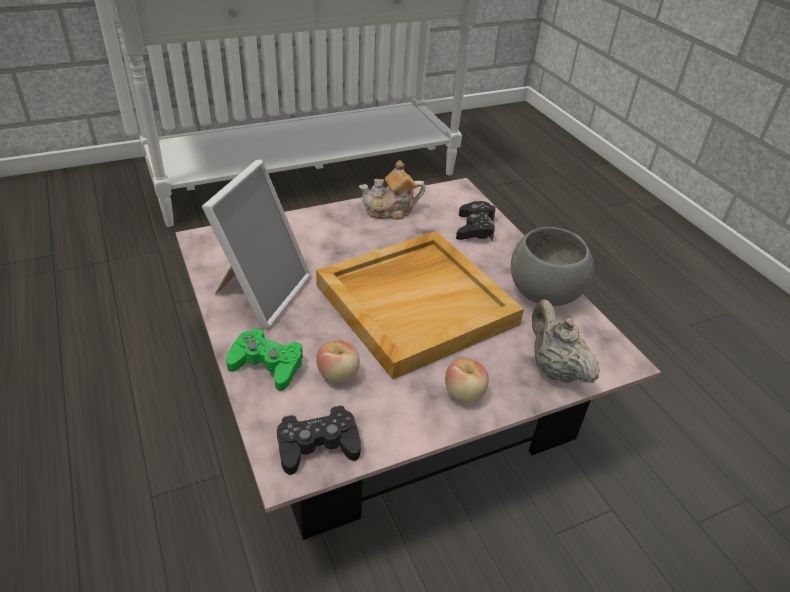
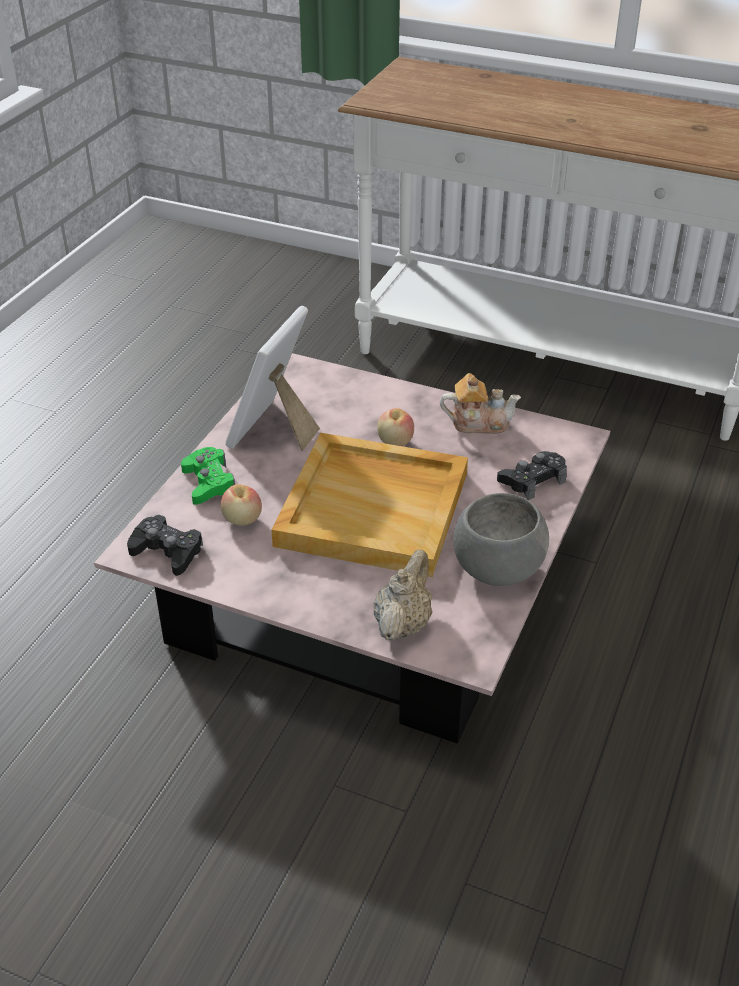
camera: 50 degrees right, 0 degrees up
picture frame [202,159,311,329] -> picture frame turned 135 degrees clockwise [225,306,320,451]
teapot [359,160,425,220] -> teapot turned 150 degrees clockwise [440,373,521,434]
apple [445,358,489,403] -> apple moved to [377,408,414,446]

